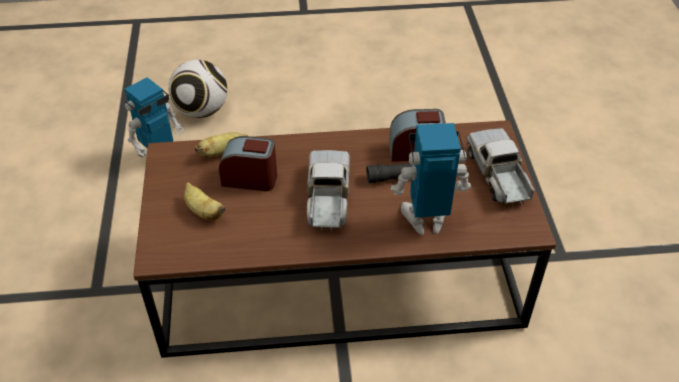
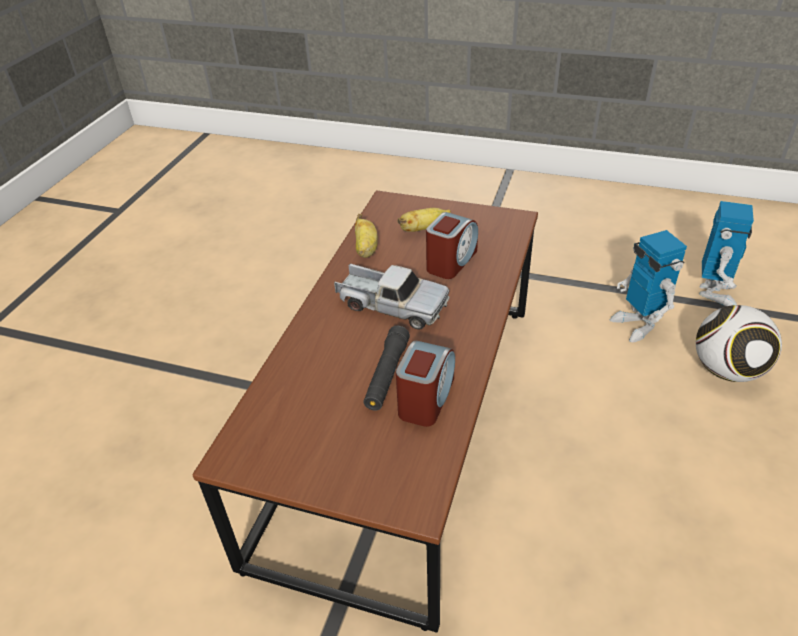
camera: 115 degrees right, 5 degrees down
banana [195,132,248,157] -> banana moved to [355,214,378,258]
toy robot [391,123,471,235] -> toy robot moved to [699,201,754,306]
toy truck [467,128,534,206] -> none

